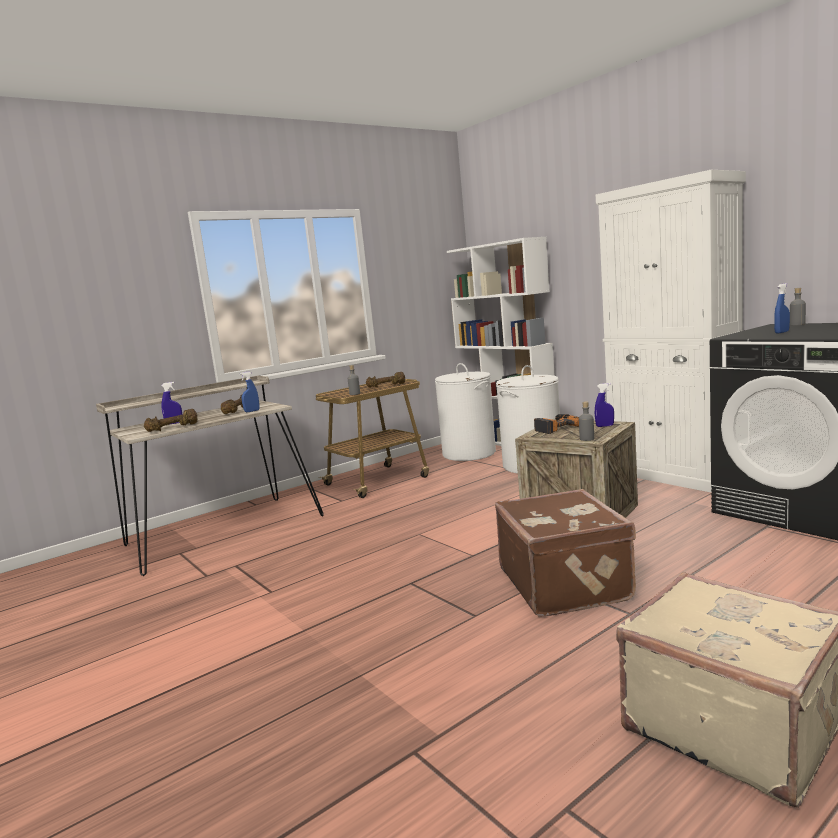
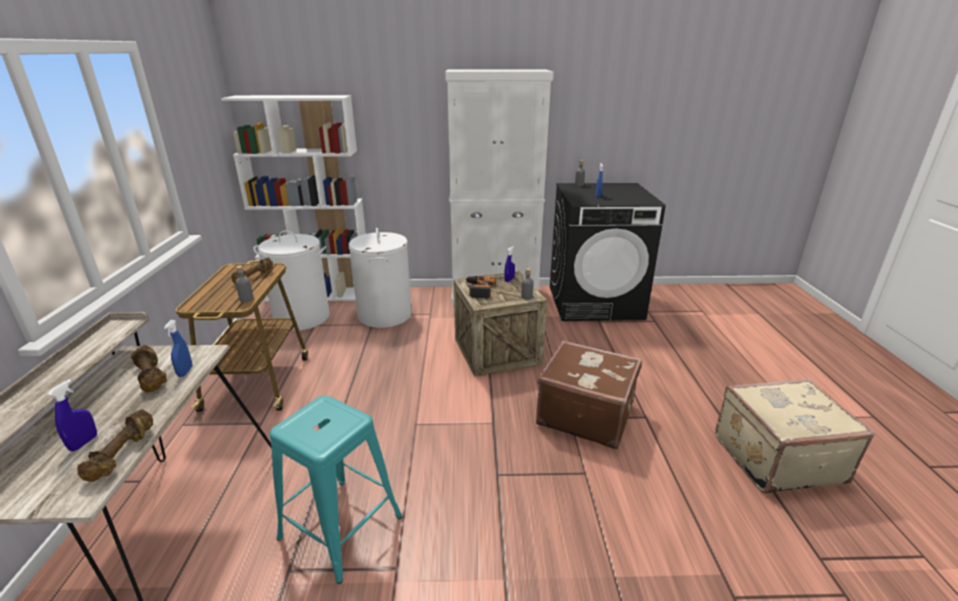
camera: 55 degrees left, 15 degrees up
none -> turquoise stool [269,396,403,584]

